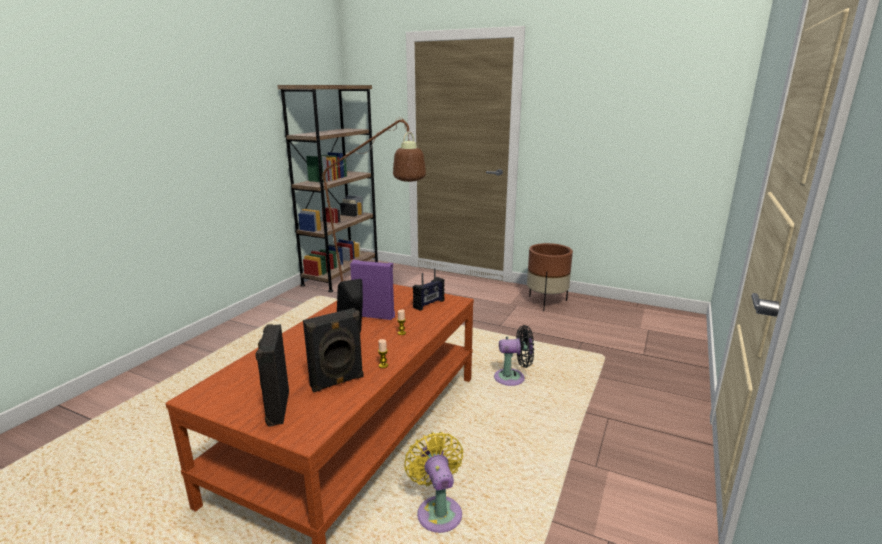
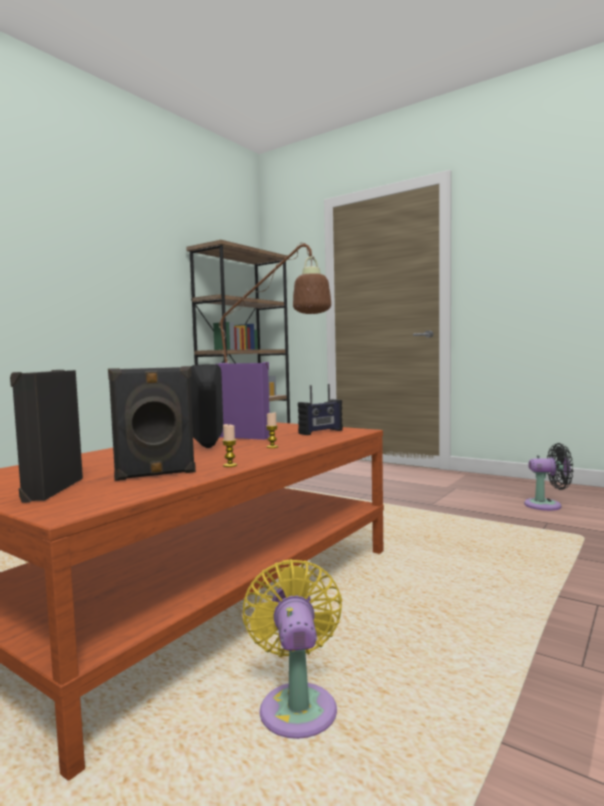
camera: 10 degrees right, 15 degrees down
black fan [494,325,534,386] -> black fan moved to [524,443,573,511]
brown planter [527,243,573,311] -> none

